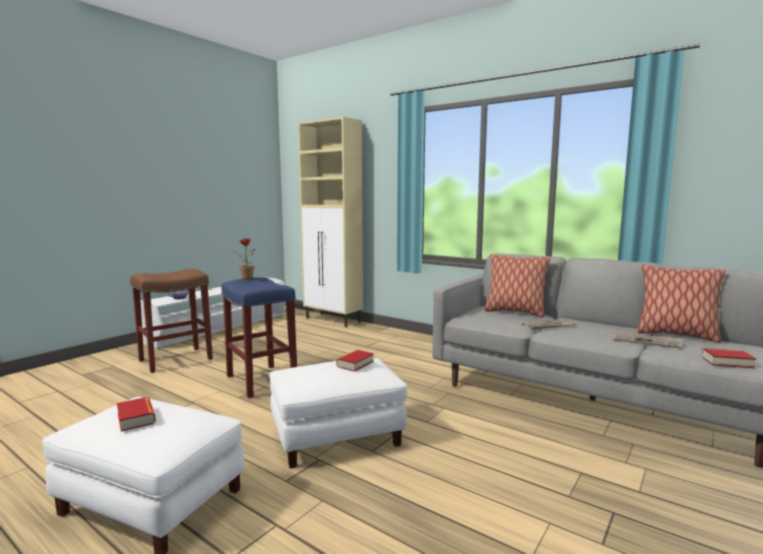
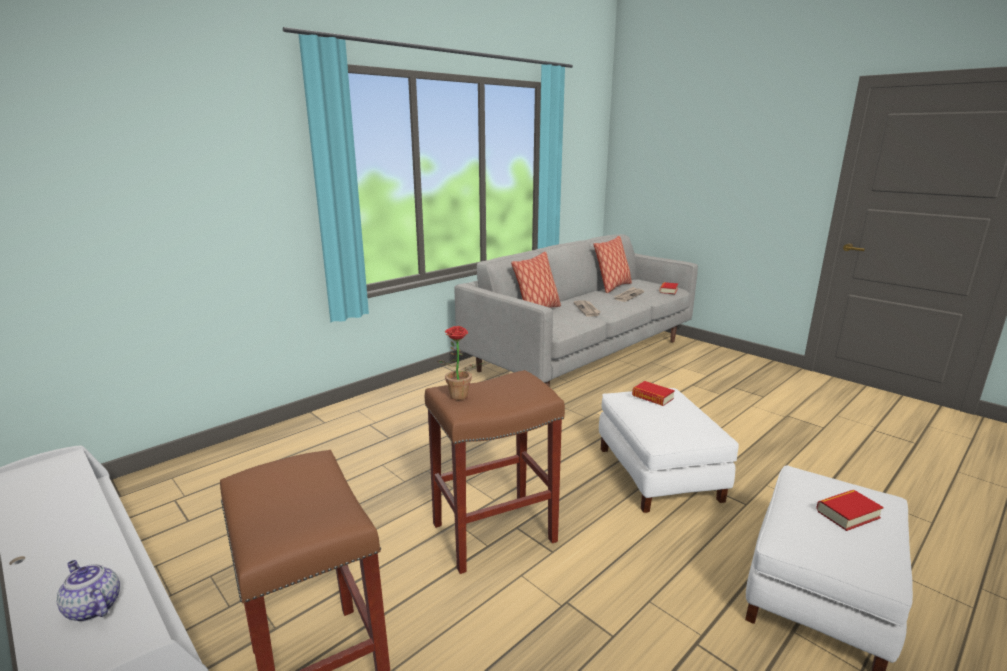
camera: 80 degrees left, 10 degrees up
blue stool [221,277,297,398] -> brown stool [425,370,565,574]
beige cabinet [298,117,363,327] -> none

